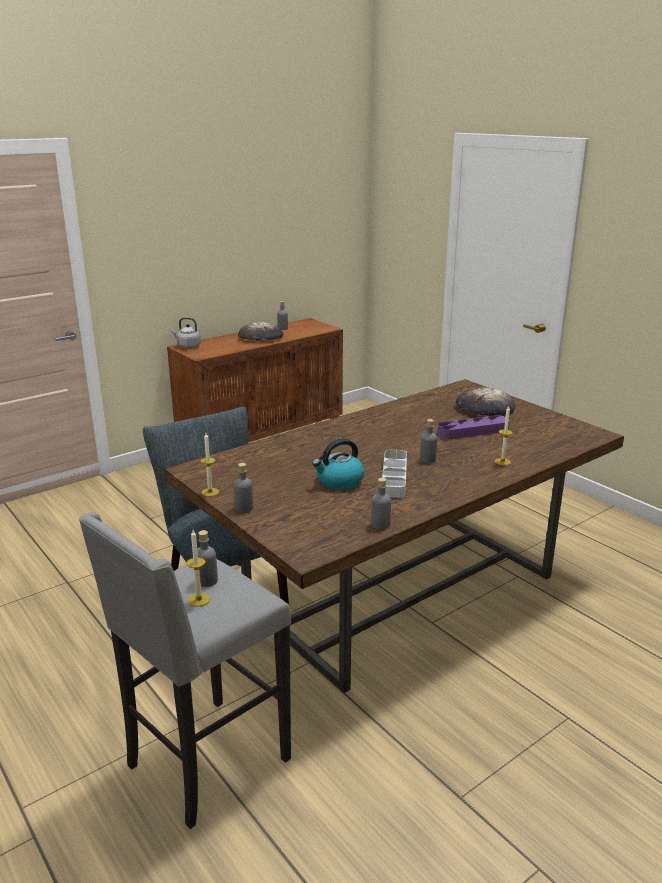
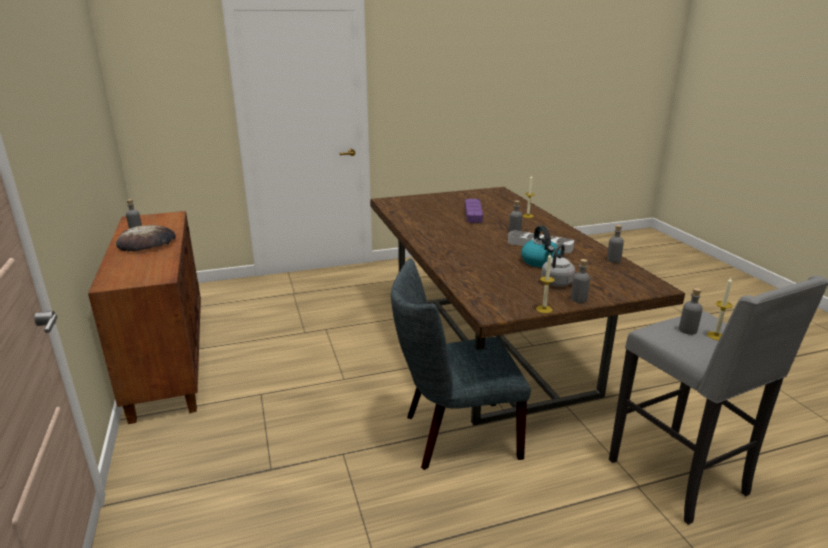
camera: 70 degrees left, 0 degrees up
grey kettle [171,317,201,348] -> grey kettle moved to [541,244,575,287]
bread [456,388,515,416] -> none

